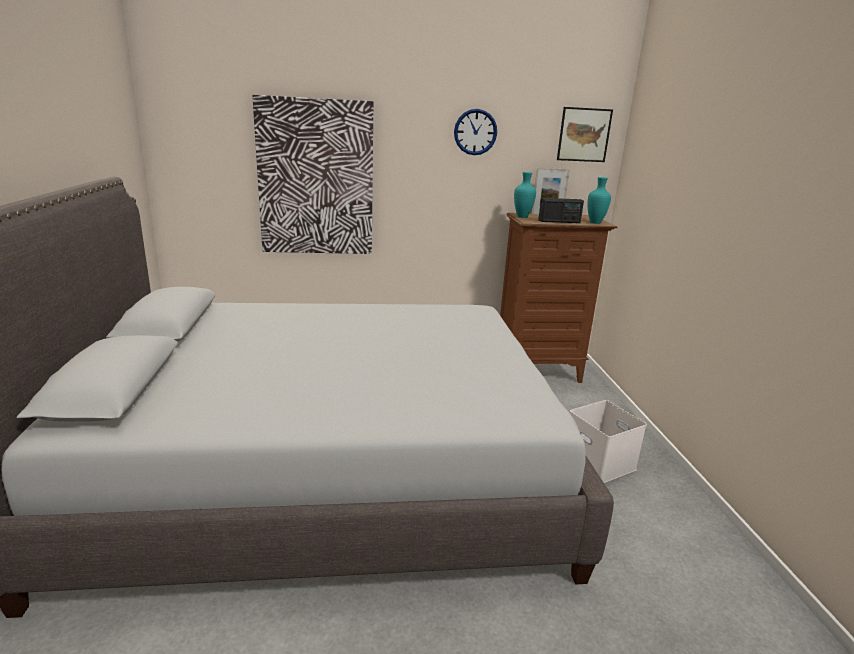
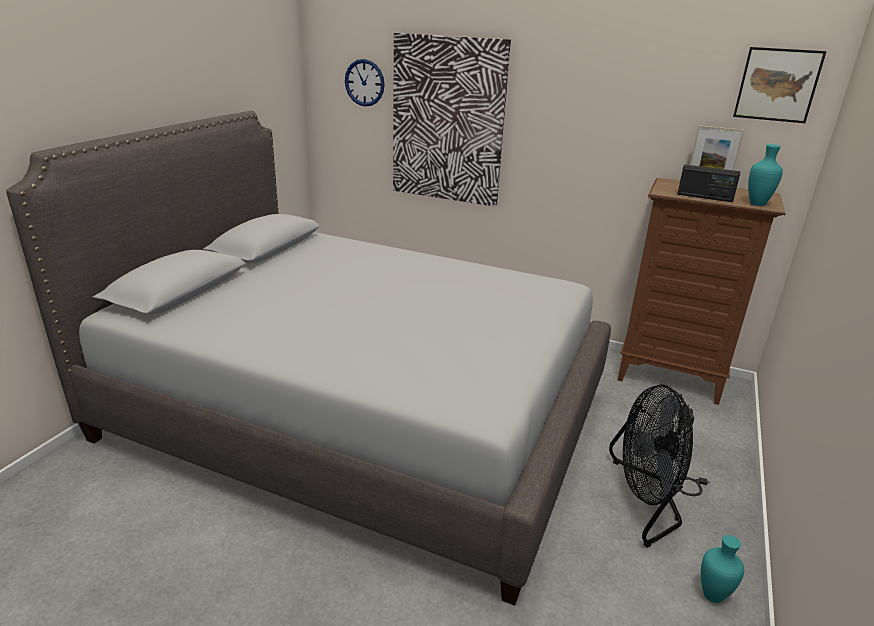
camera: 30 degrees right, 5 degrees up
wall clock [454,109,497,155] -> wall clock moved to [345,59,385,106]
turquoise vase [514,172,536,218] -> turquoise vase moved to [701,535,744,603]
white storage box [570,400,647,483] -> black fan [609,385,709,548]

